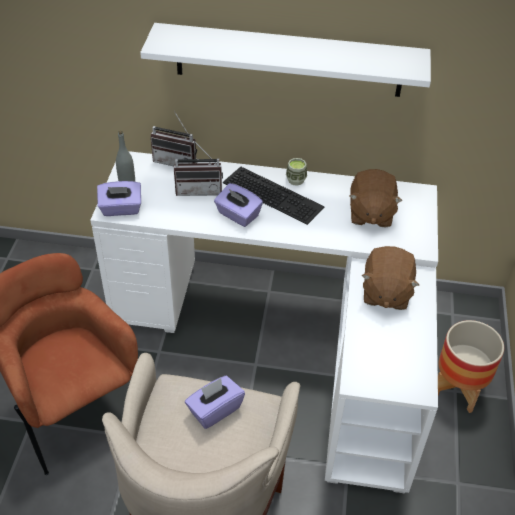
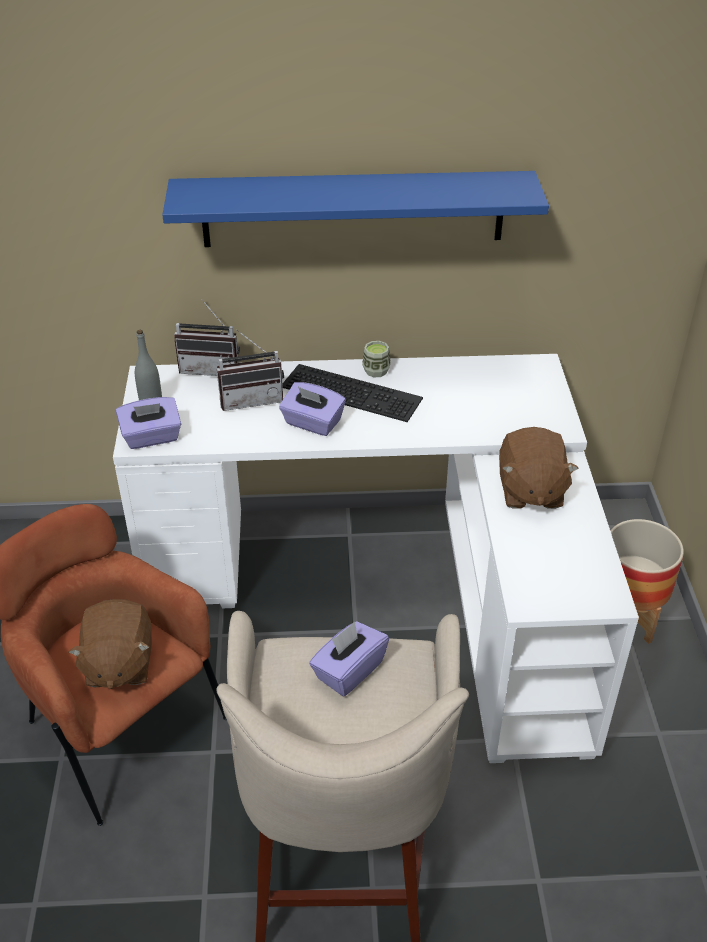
camera: 10 degrees left, 5 degrees down
white shelf [140,23,431,97] -> blue shelf [162,171,549,247]
brown plush toy [349,169,402,227] -> brown plush toy moved to [68,599,152,689]

